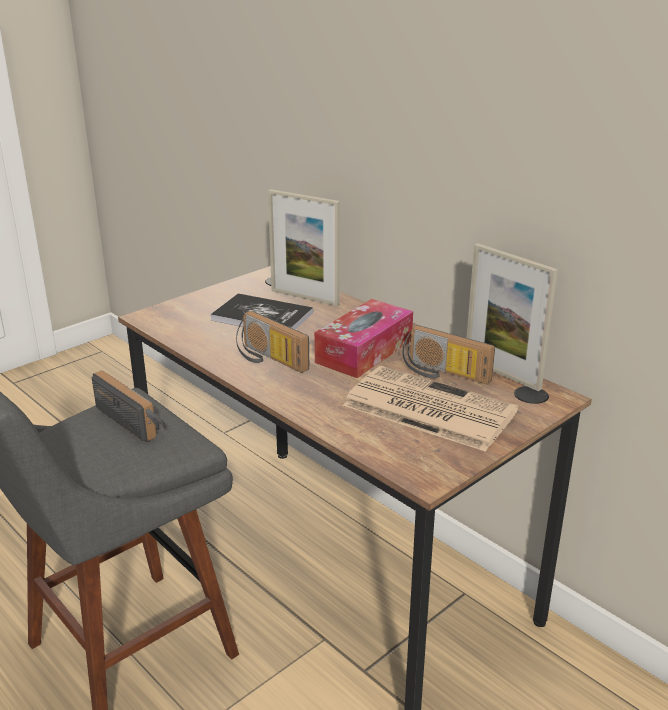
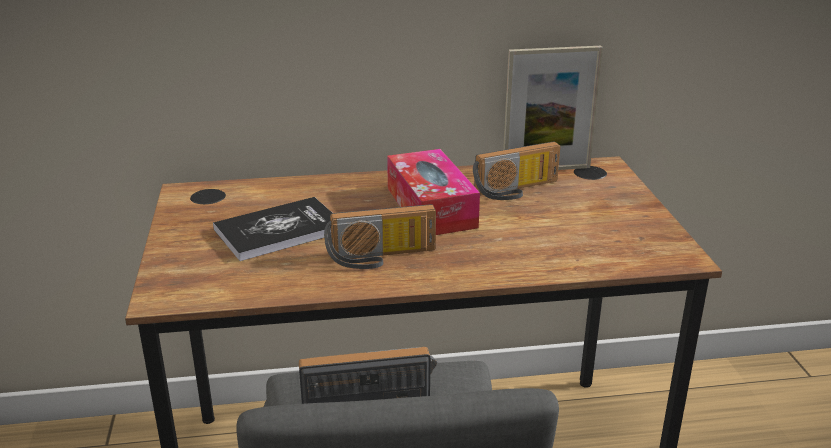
camera: 55 degrees left, 0 degrees up
picture frame [268,189,340,306] -> none
newspaper [343,366,518,452] -> none

